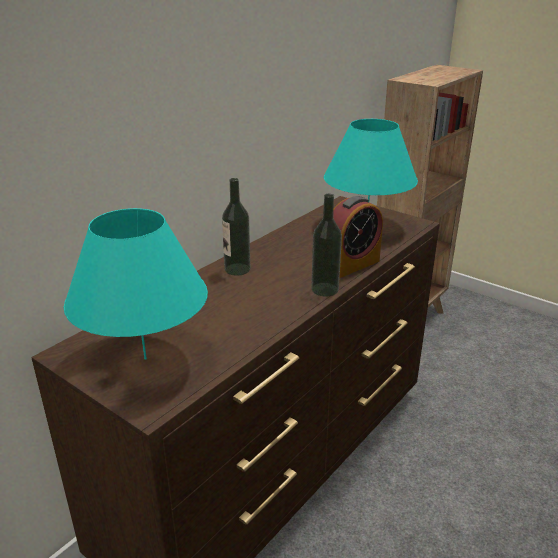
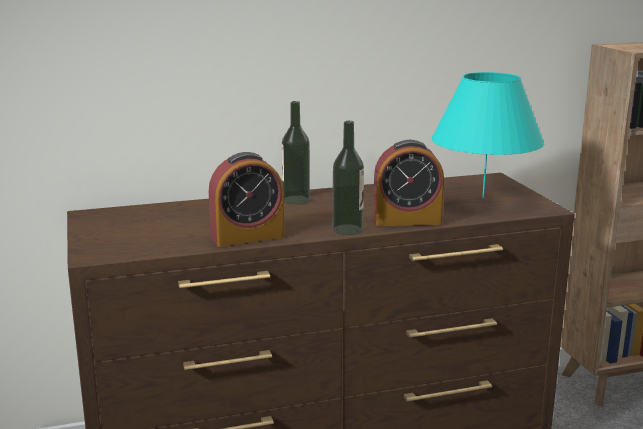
camera: 35 degrees right, 10 degrees down
turquoise table lamp [64,208,208,360] -> none
none -> alarm clock [209,152,285,247]

